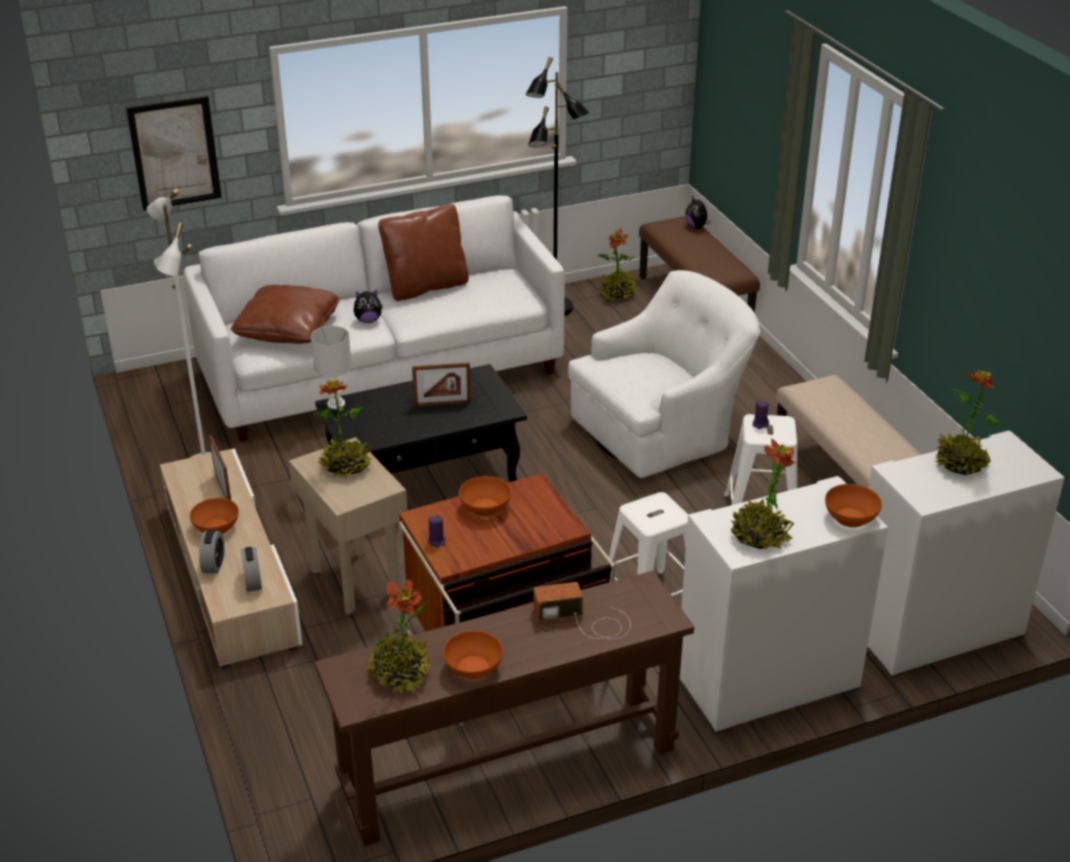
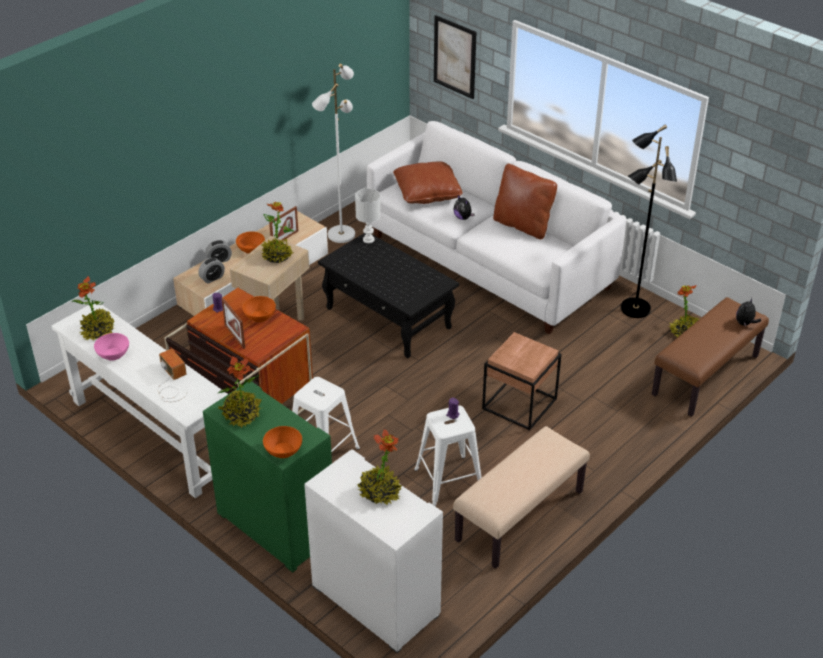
camera: 65 degrees right, 5 degrees up
brown console table [314,571,694,846] -> white console table [52,303,228,498]
picture frame [412,362,471,407] -> picture frame moved to [222,298,245,349]
orange bowl [443,631,503,680] -> pink bowl [94,333,129,361]
white armchair [568,270,760,478] -> brown side table [482,332,561,431]
white cabinet [679,476,888,734] -> green cabinet [203,382,332,573]

